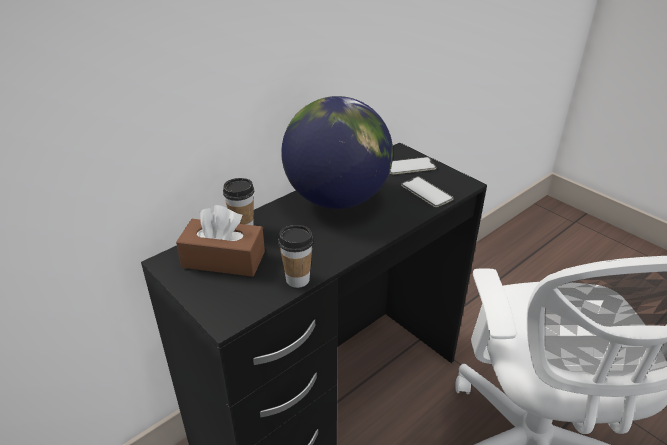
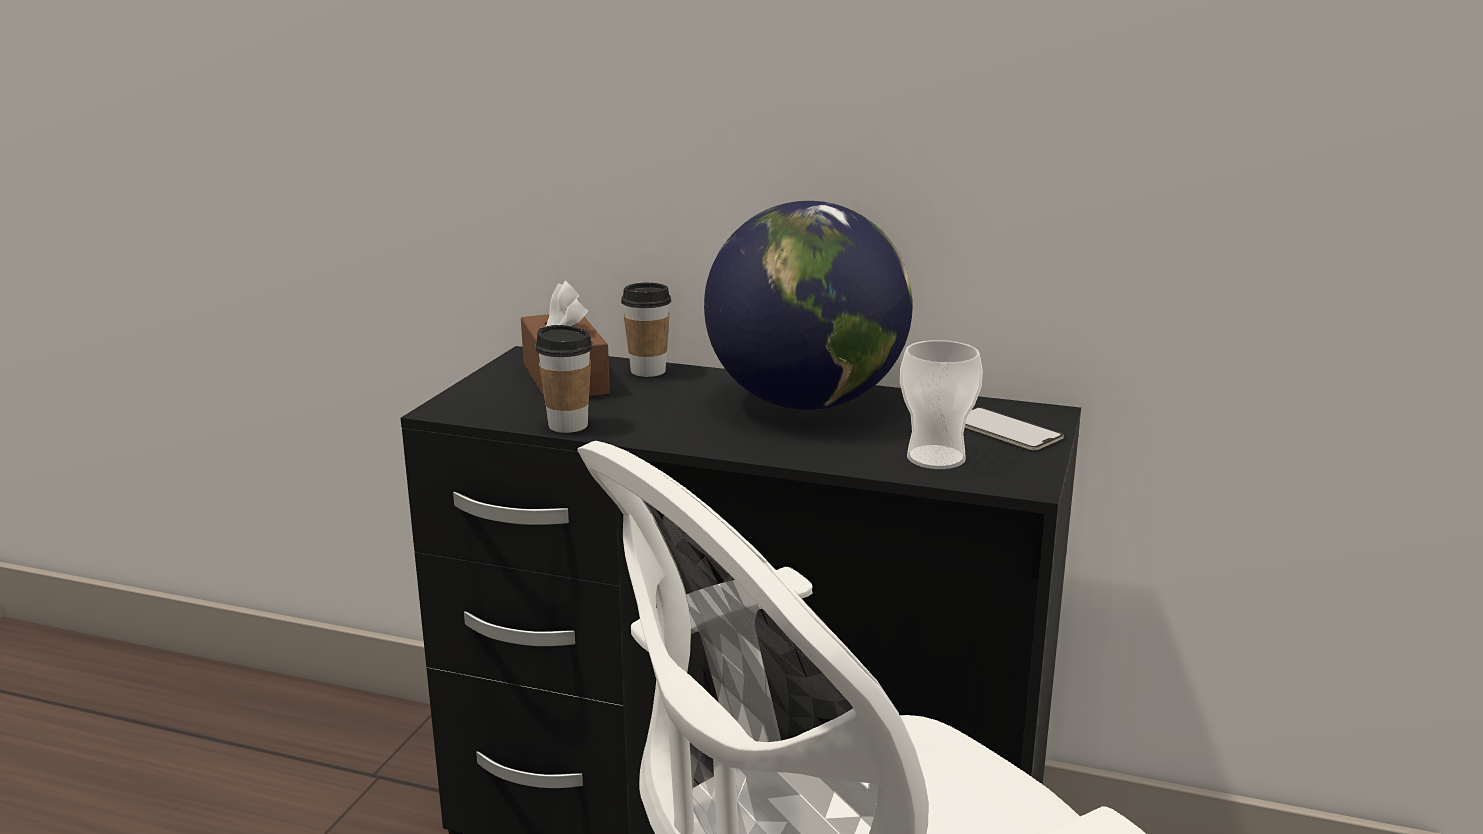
camera: 60 degrees right, 15 degrees down
phone [401,176,453,207] -> cup [900,340,983,469]

